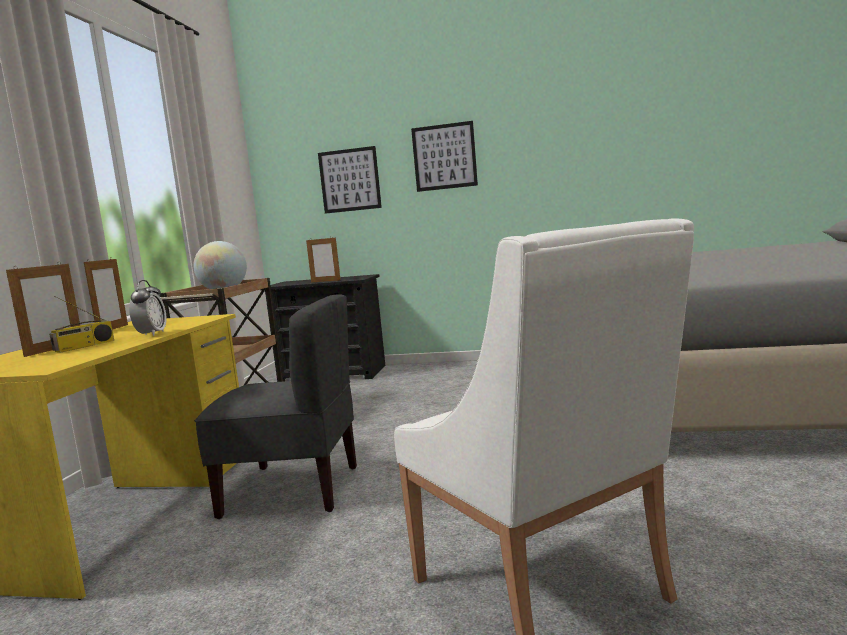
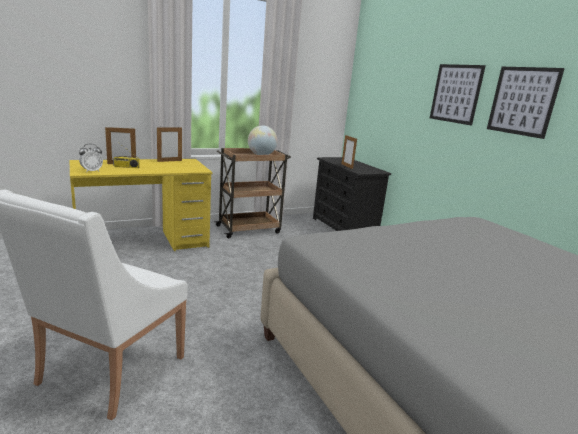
camera: 50 degrees right, 10 degrees up
alarm clock [129,280,167,336] -> alarm clock moved to [79,144,103,173]
grey chair [195,294,357,519] -> none
picture [318,146,382,214] -> picture moved to [487,67,565,139]

